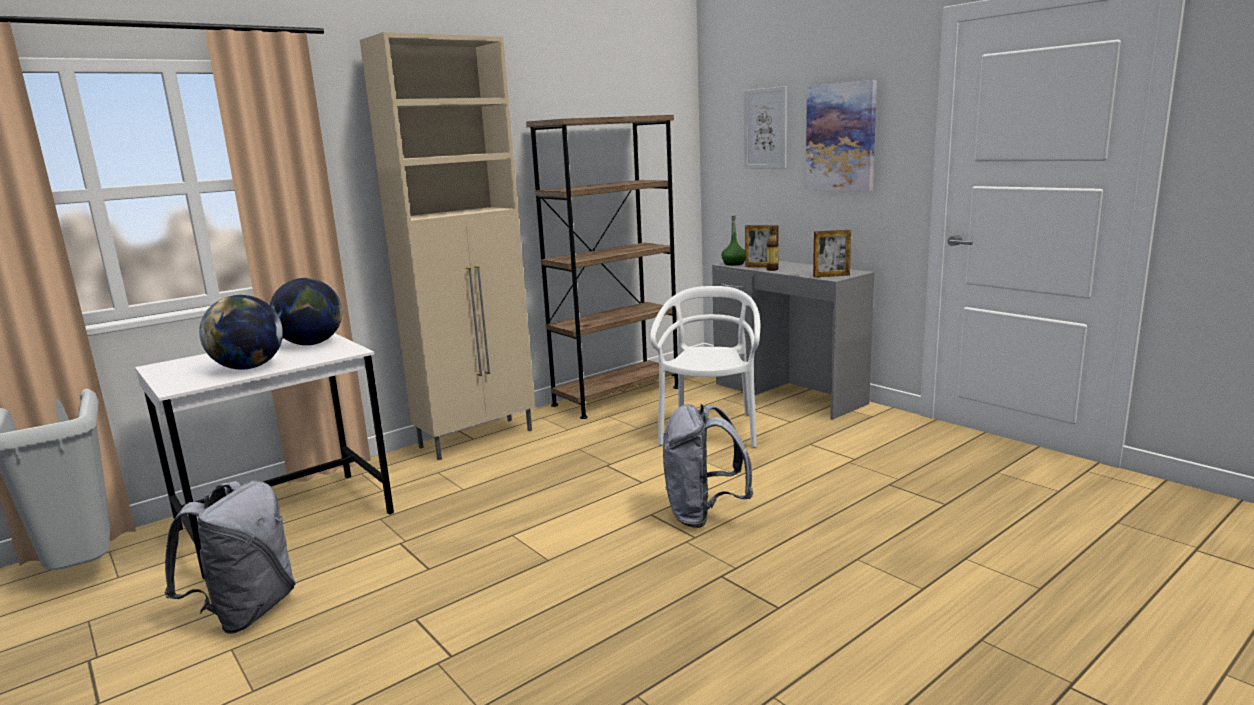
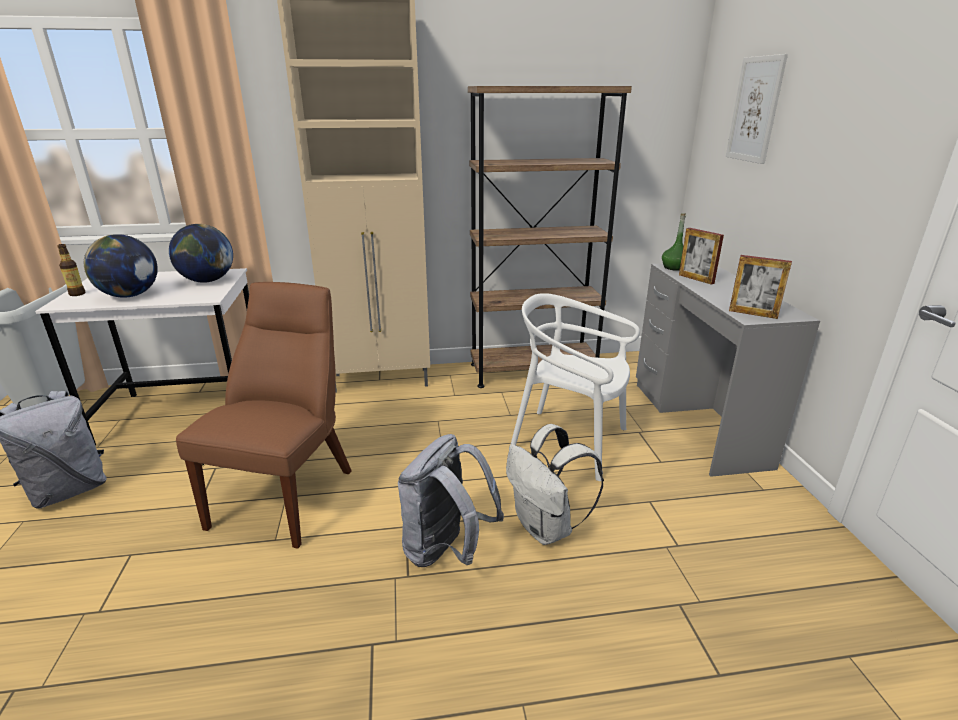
camera: 30 degrees right, 10 degrees up
white chair [650,286,760,448] -> white chair turned 105 degrees counterclockwise [511,293,640,481]
bottle [766,227,779,271] -> bottle moved to [58,244,85,296]
picture [806,80,877,191] -> none
none -> brown chair [176,282,352,548]
none -> white backpack [506,424,604,545]

